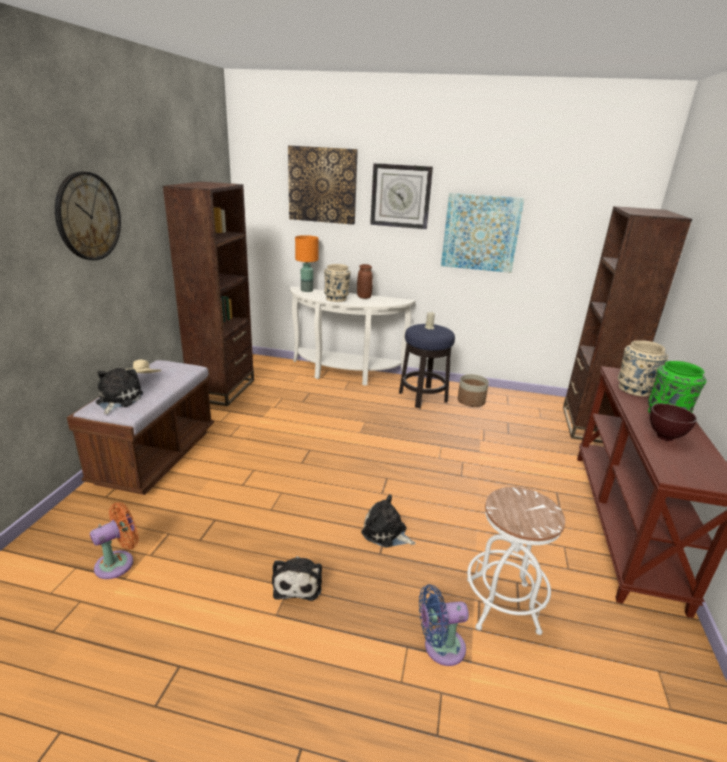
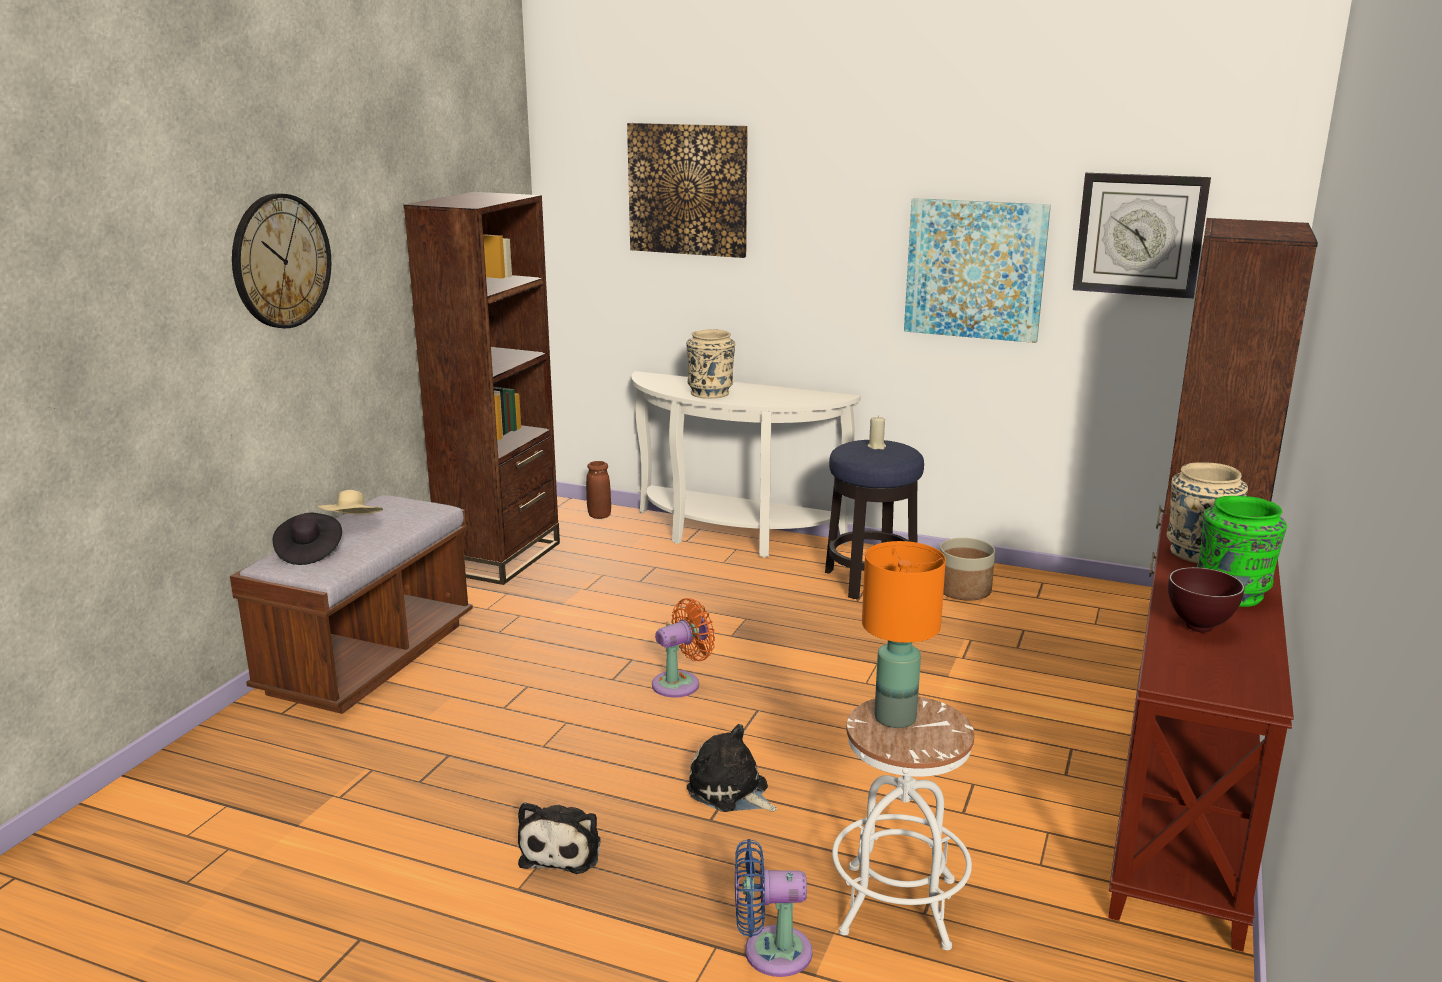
camera: 10 degrees right, 5 degrees down
orange fan [90,502,139,579] -> orange fan moved to [652,598,715,697]
plush toy [96,368,143,414] -> black hat [273,513,342,565]
orange table lamp [295,235,319,292] -> orange table lamp moved to [862,541,946,728]
brown vase [357,264,373,299] -> brown vase moved to [586,461,611,519]
wall clock [370,163,433,229] -> wall clock moved to [1073,173,1211,299]

